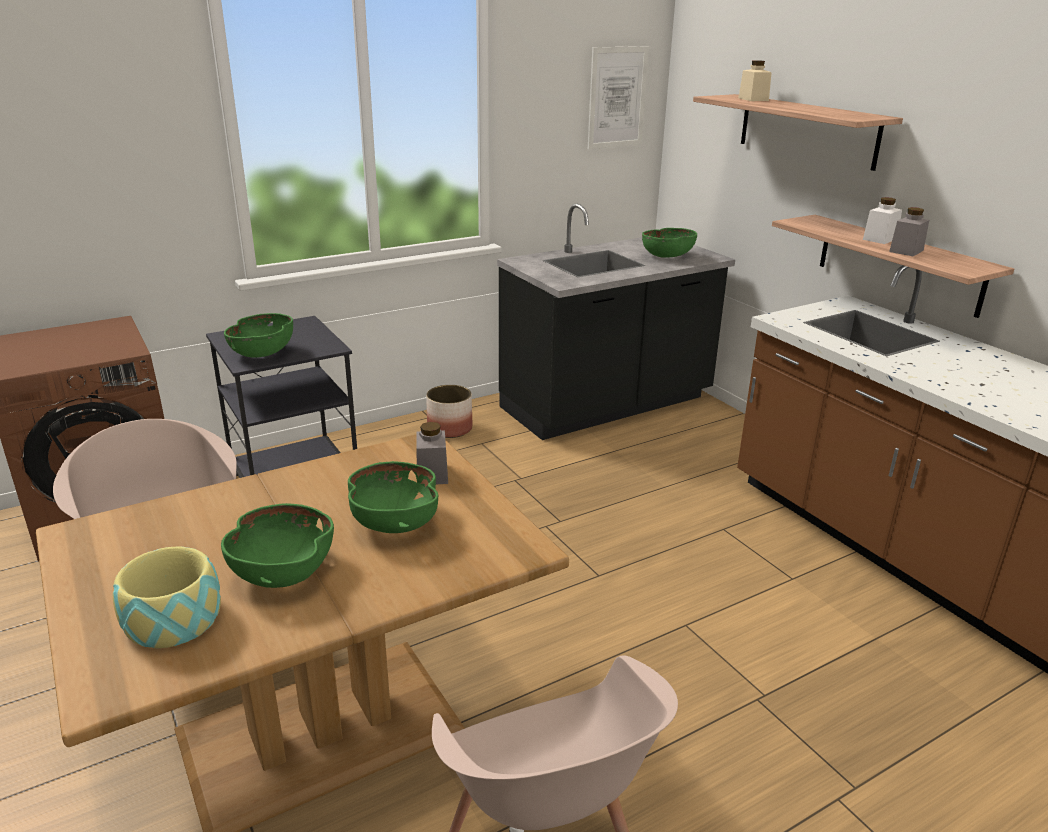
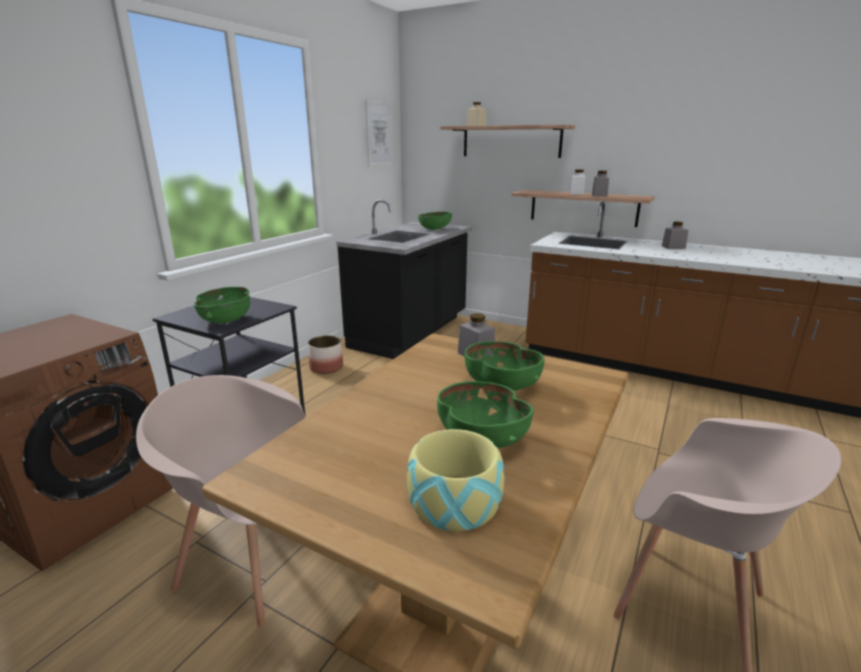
camera: 30 degrees left, 5 degrees down
none -> grey jar [662,222,688,249]

